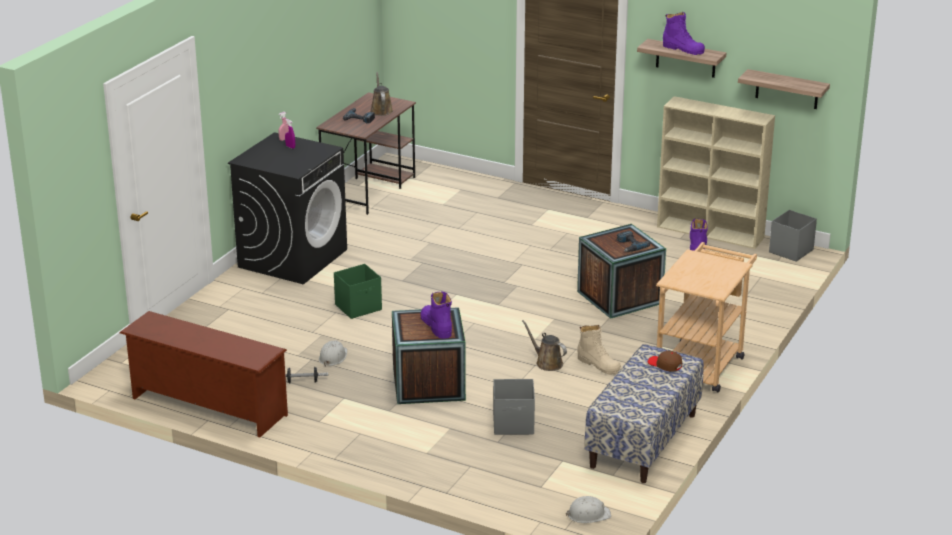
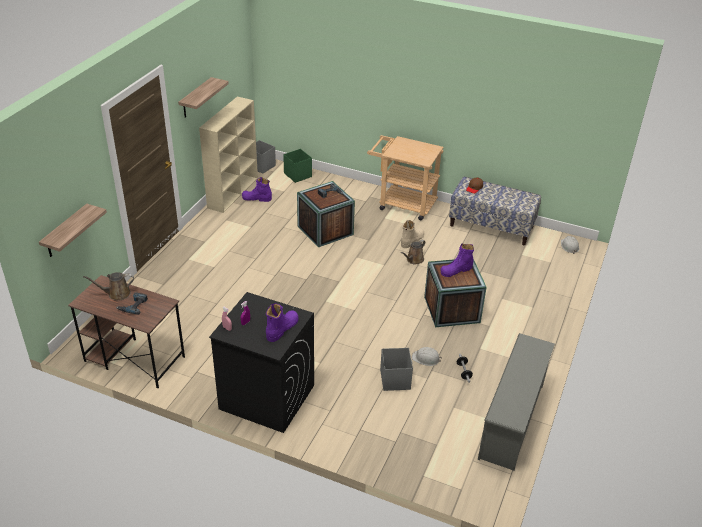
camera: 95 degrees left, 10 degrees up
brown shoe rack [119,311,288,438] -> grey shoe rack [478,333,555,471]
green storage box [334,264,382,319] -> green storage box moved to [283,149,312,183]
grey storage box [493,379,535,435] -> grey storage box moved to [380,348,413,391]
purple boot [663,12,705,55] -> purple boot moved to [266,303,299,342]
shelf [738,69,830,109] -> shelf moved to [39,204,107,257]

